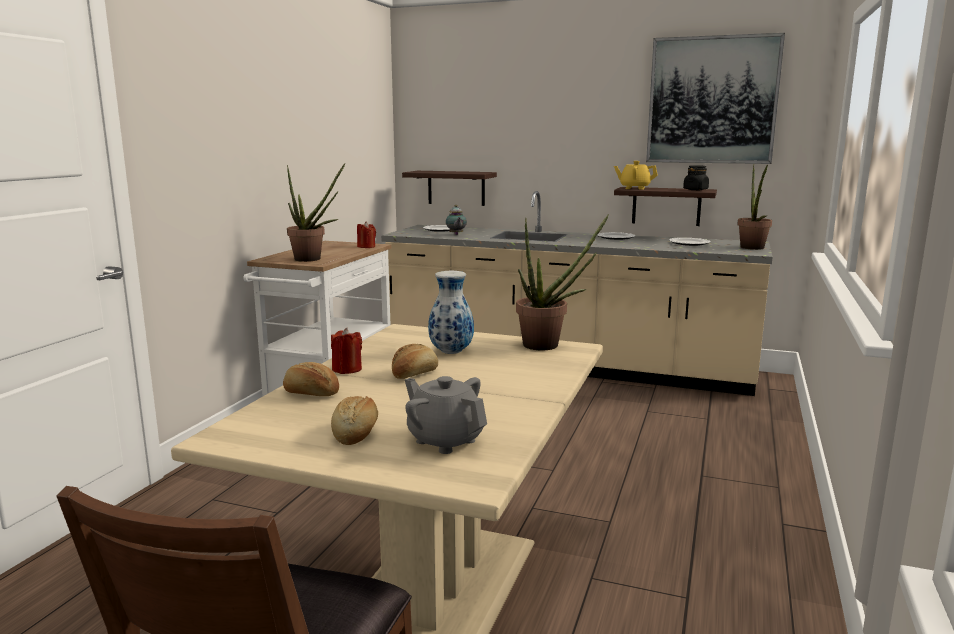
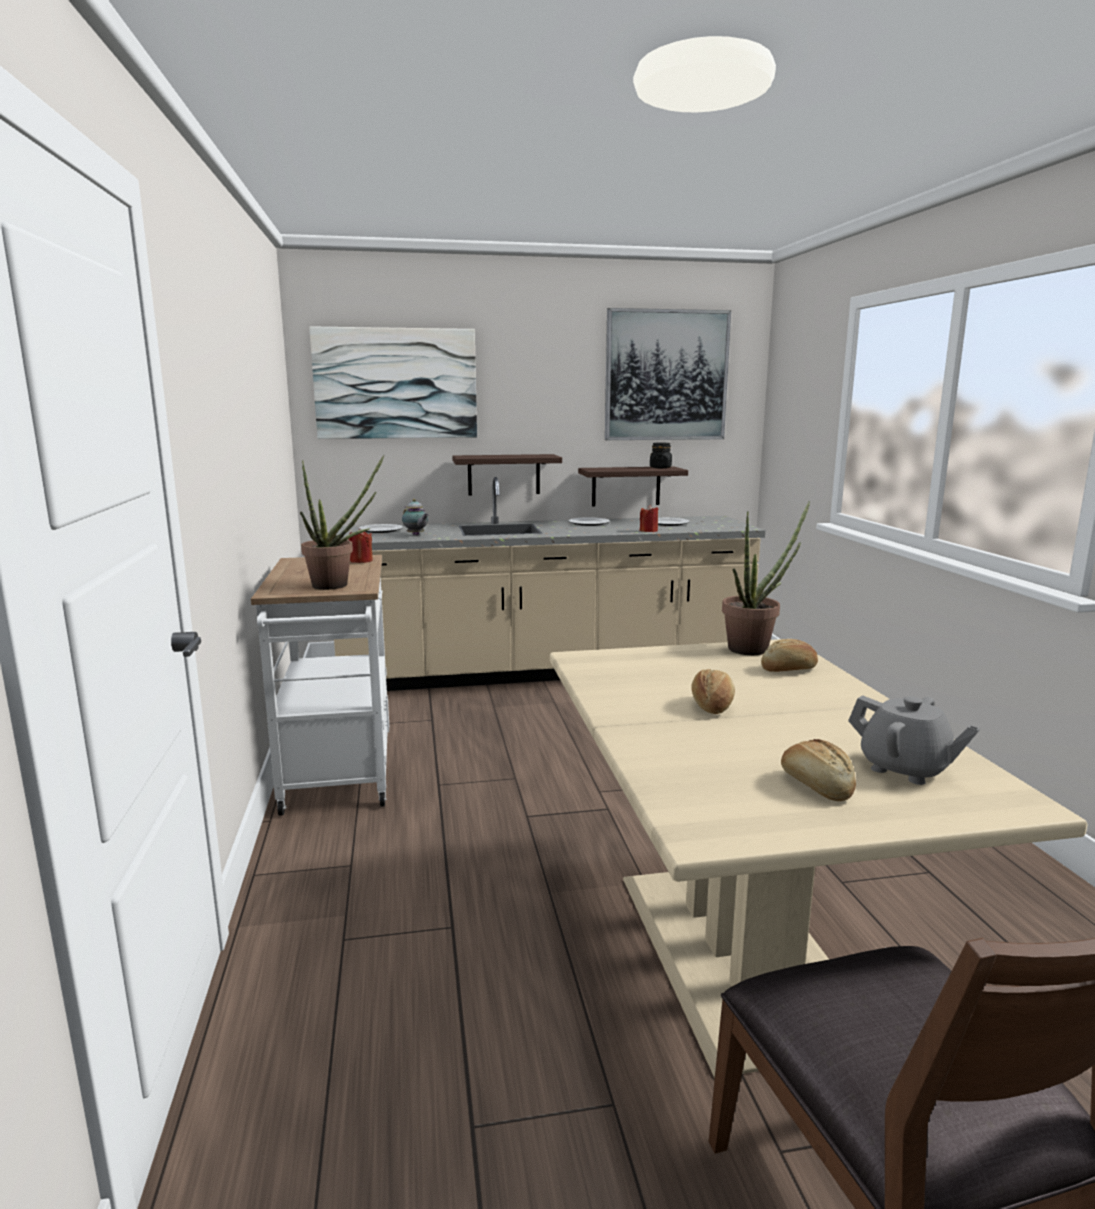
camera: 30 degrees left, 0 degrees up
bread [283,362,339,396] -> bread moved to [761,639,818,672]
red candle [331,328,362,374] -> red candle moved to [640,505,658,532]
shelf [402,171,497,206] -> shelf moved to [452,454,562,496]
grey teapot [405,376,487,454] -> grey teapot turned 150 degrees counterclockwise [848,695,980,785]
vase [428,271,474,354] -> none
yellow teapot [614,161,658,189] -> none
potted plant [737,164,772,250] -> none
none -> picture [309,326,477,439]

